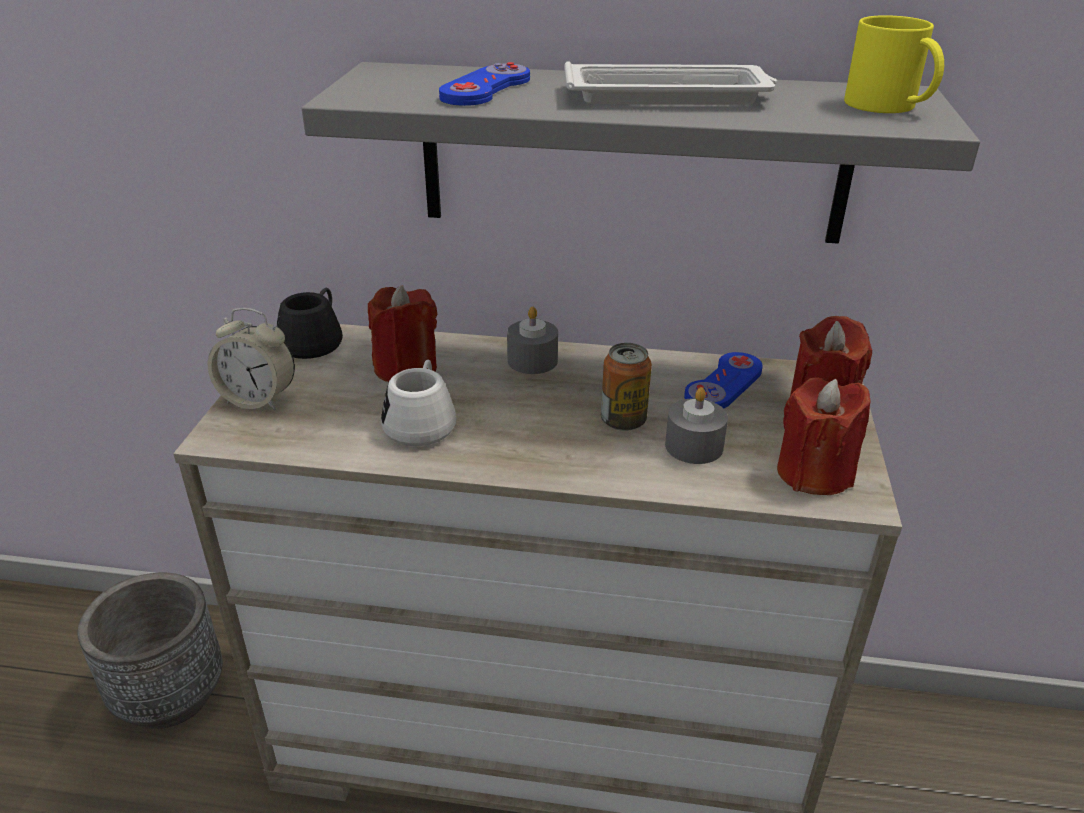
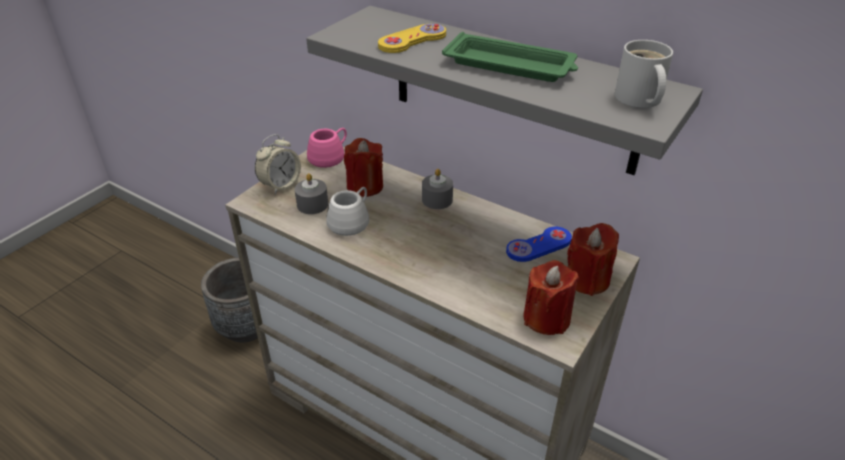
camera: 25 degrees right, 5 degrees up
alarm clock [208,308,295,410] -> alarm clock turned 90 degrees counterclockwise [255,134,301,194]
black mug [277,288,343,359] -> pink mug [307,128,347,168]
blue game controller [439,62,530,106] -> yellow game controller [378,24,446,53]
white tray [564,61,777,105] -> green tray [442,32,578,82]
can [601,343,652,431] -> none
grey candle [665,387,728,464] -> grey candle moved to [295,173,328,214]
yellow mug [844,15,944,113] -> white mug [615,40,673,108]

